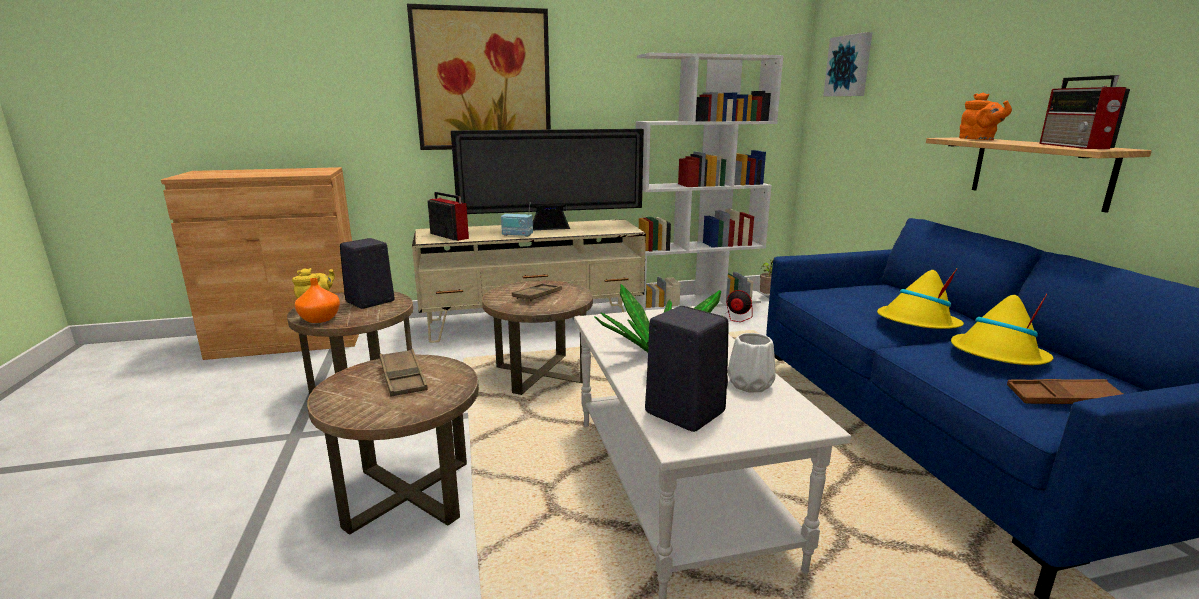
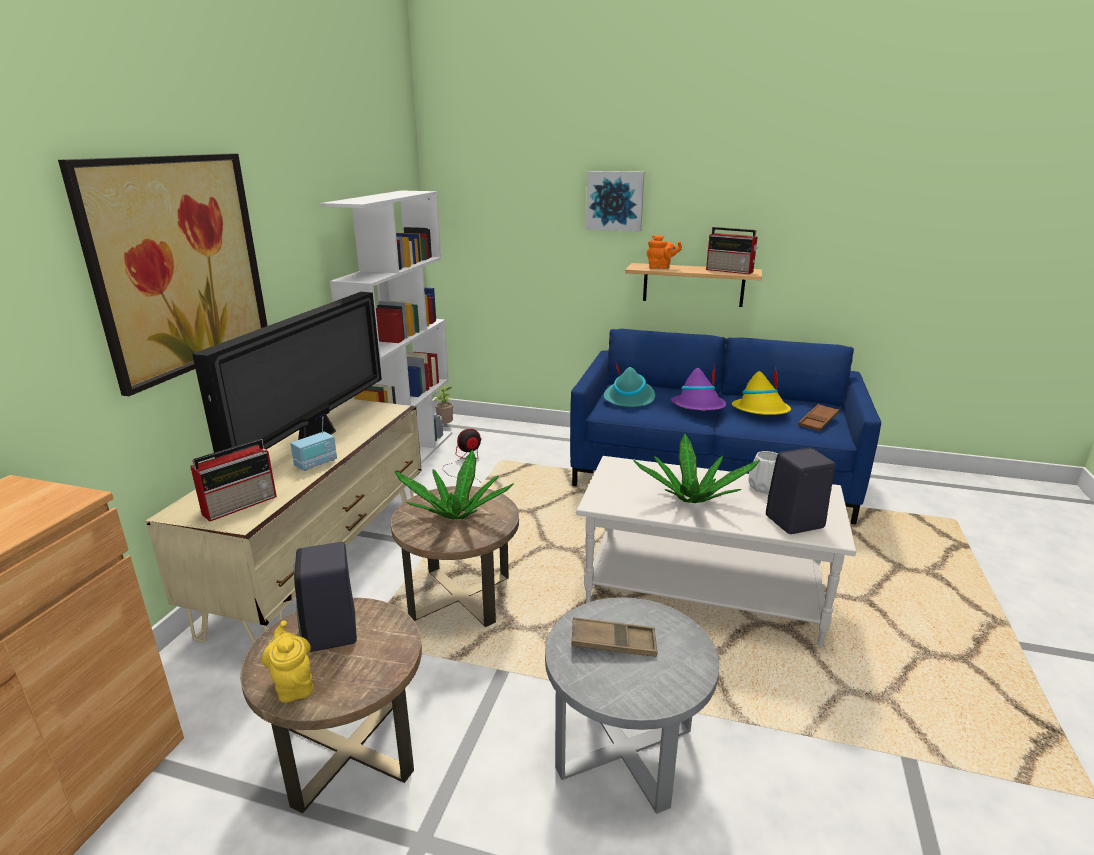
camera: 60 degrees left, 5 degrees up
orange vase [295,278,340,323] -> none
brown side table [307,355,479,535] -> grey side table [545,597,719,814]
radio [427,192,469,241] -> radio turned 150 degrees clockwise [191,439,277,522]
brown tray [512,283,562,302] -> potted plant [394,450,514,520]
picture [823,32,872,96] -> picture moved to [586,171,645,232]
yellow hat [877,269,964,329] -> purple hat [671,367,726,411]
none -> turquoise hat [604,361,655,408]

